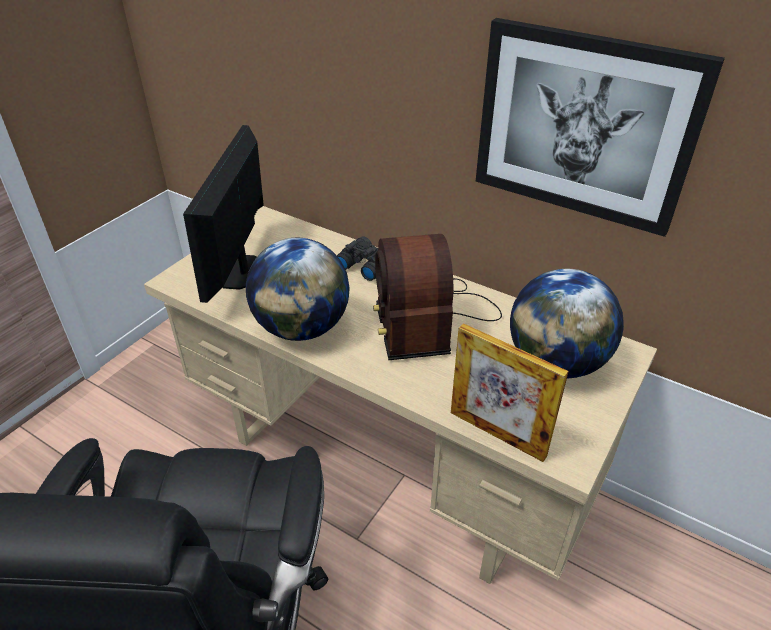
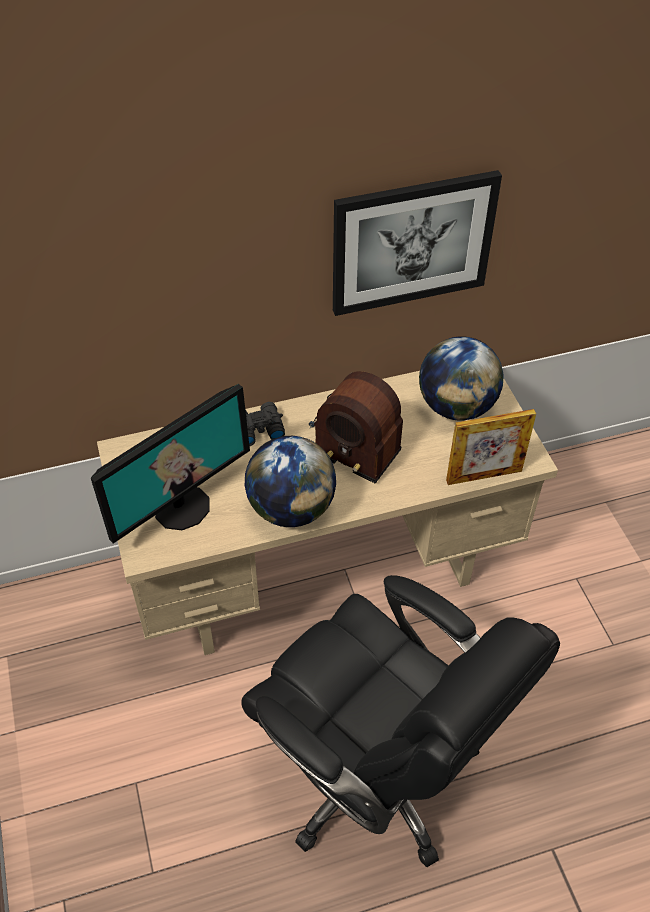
camera: 50 degrees left, 10 degrees up
monitor [183,125,264,303] -> monitor turned 90 degrees counterclockwise [91,384,250,544]

